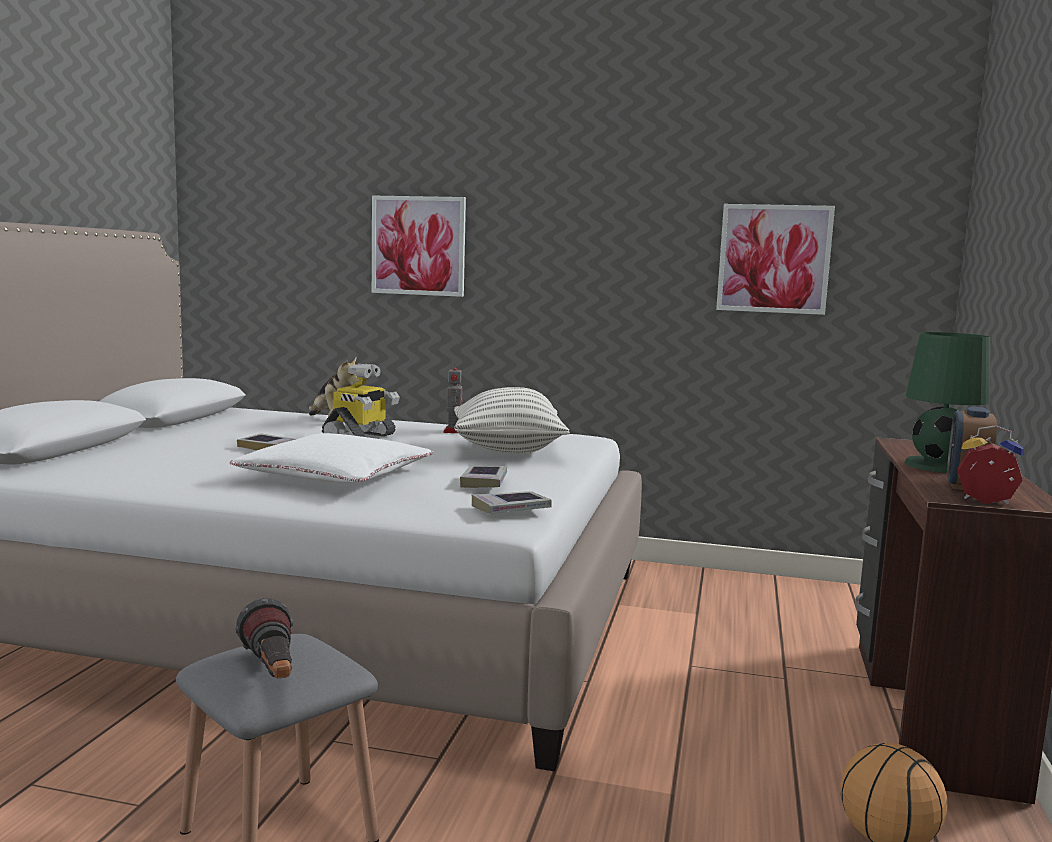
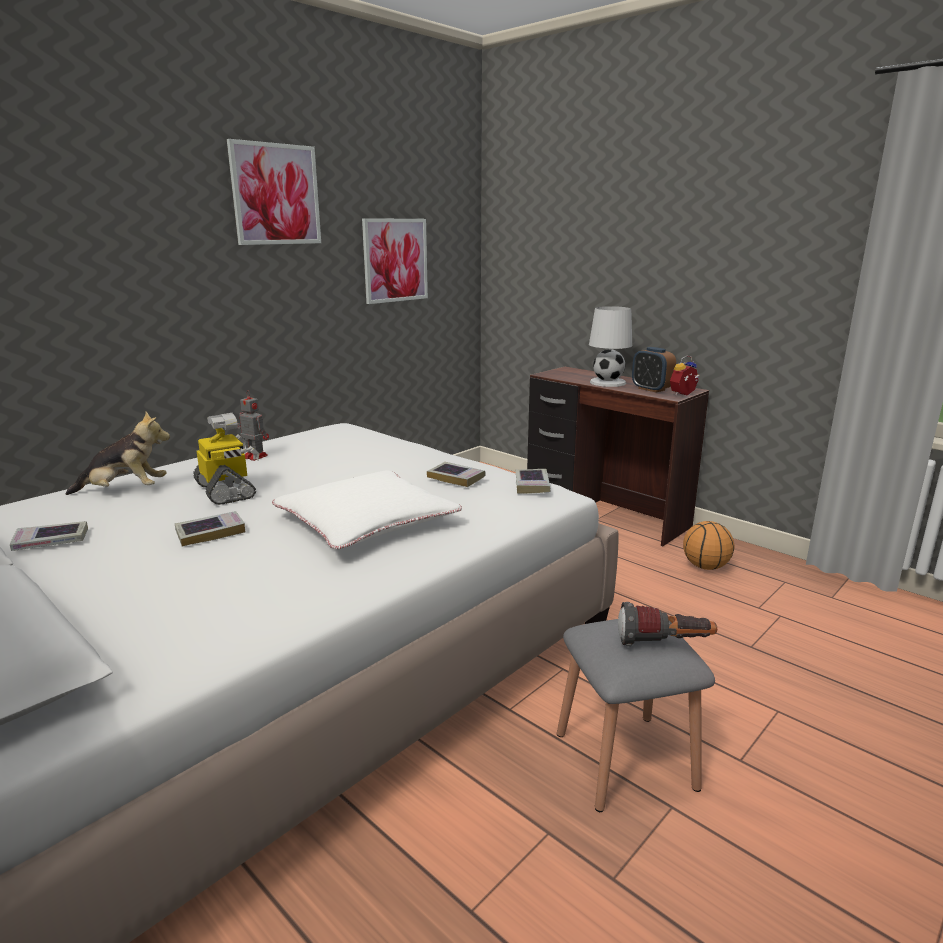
camera: 60 degrees left, 10 degrees up
picture [372,195,466,297] -> picture moved to [227,139,321,245]
pillow [454,387,570,454] -> none
green table lamp [904,332,990,473] -> white table lamp [589,306,632,387]
none -> book [10,521,88,551]

